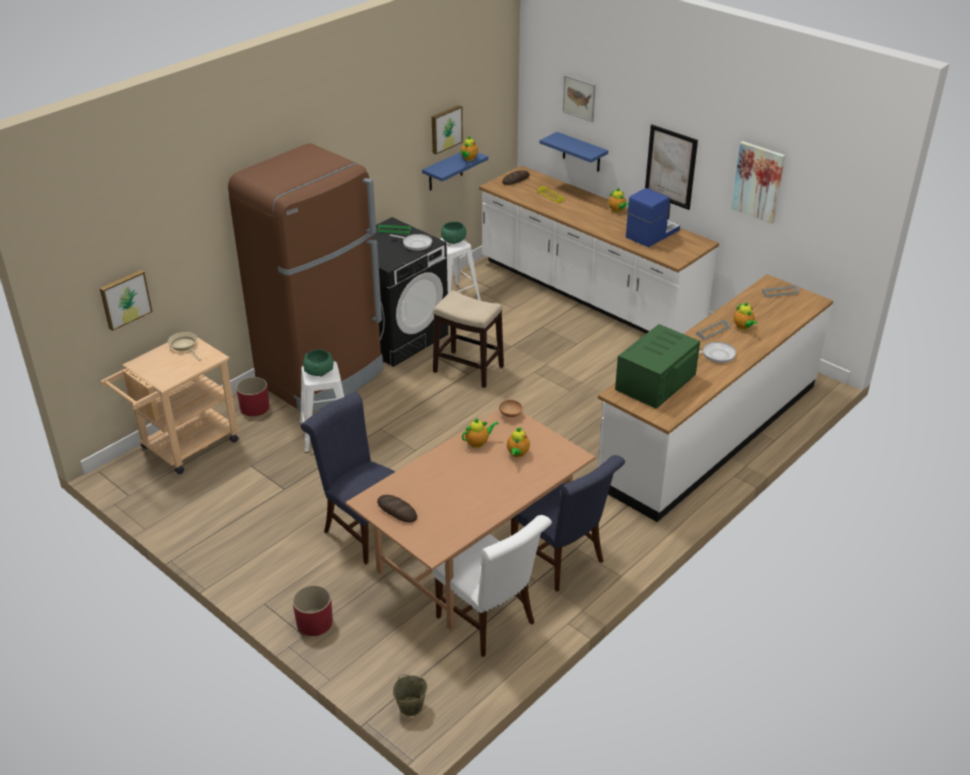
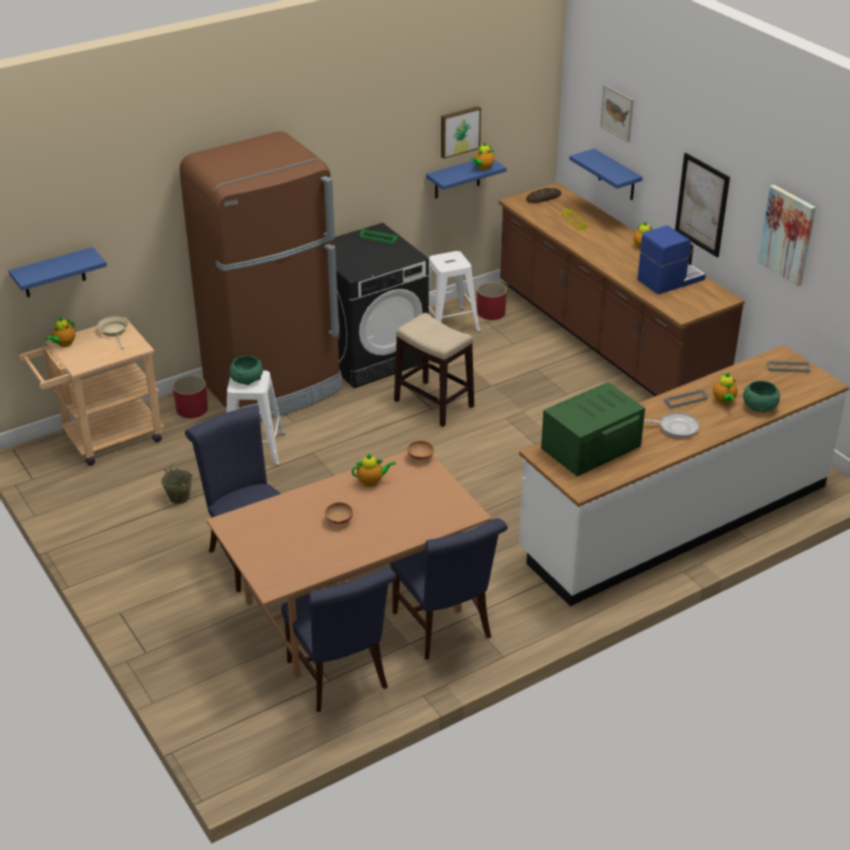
camera: 15 degrees right, 0 degrees up
picture [100,270,153,331] -> blue shelf [9,247,107,297]
red planter [293,585,333,636] -> red planter moved to [477,282,507,320]
bread [377,495,417,522] -> none
frying pan [390,234,432,251] -> none
beige bucket [393,674,427,716] -> beige bucket moved to [161,464,193,504]
white chair [433,515,552,657] -> blue chair [281,567,396,712]
green bowl [441,222,466,243] -> green bowl moved to [743,381,780,412]
white counter [479,165,719,334] -> brown counter [499,182,745,396]
teapot [507,427,530,457] -> teapot moved to [46,317,76,347]
none -> brown bowl [325,502,353,524]

